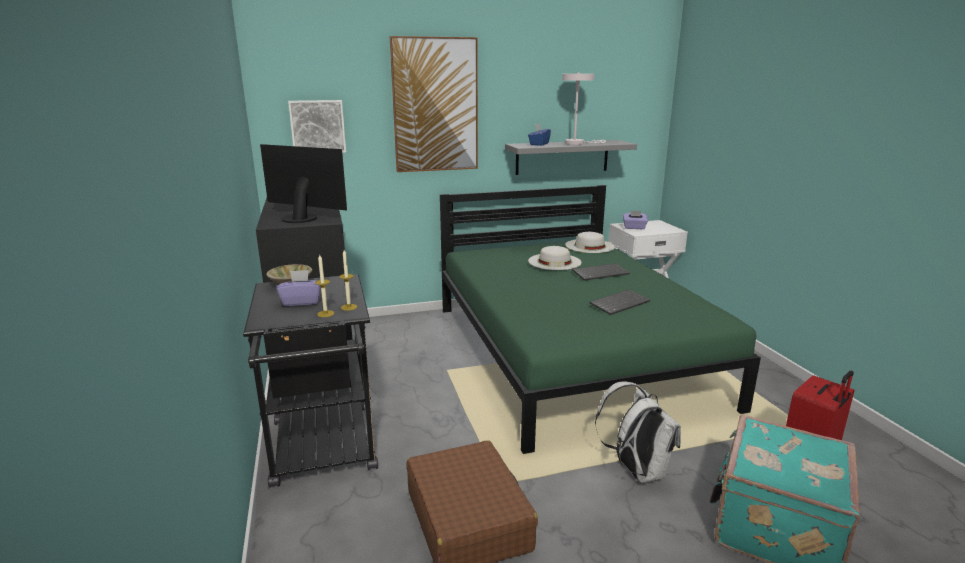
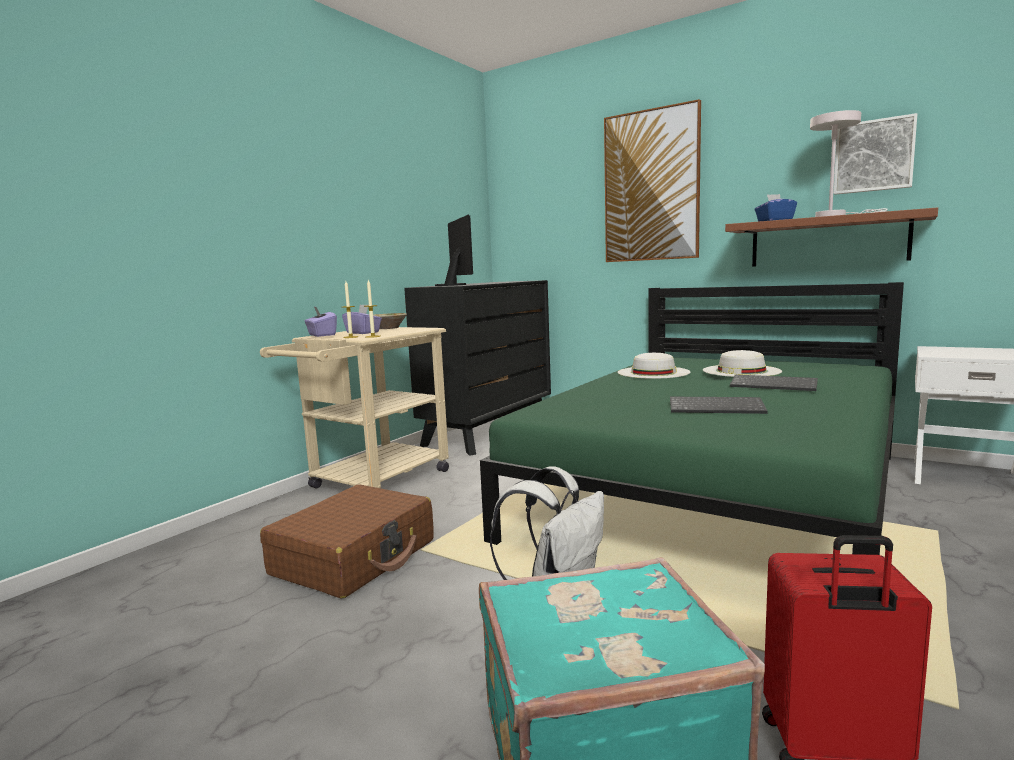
camera: 50 degrees right, 10 degrees down
black cart [243,274,378,488] -> beige cart [260,327,449,489]
picture [288,100,346,153] -> picture moved to [834,113,917,195]
grey shelf [505,140,637,175] -> brown shelf [725,207,938,267]
white hat [565,232,615,253] -> white hat moved to [618,352,691,379]
purple tissue box [623,210,648,229] -> purple tissue box moved to [305,307,337,337]

